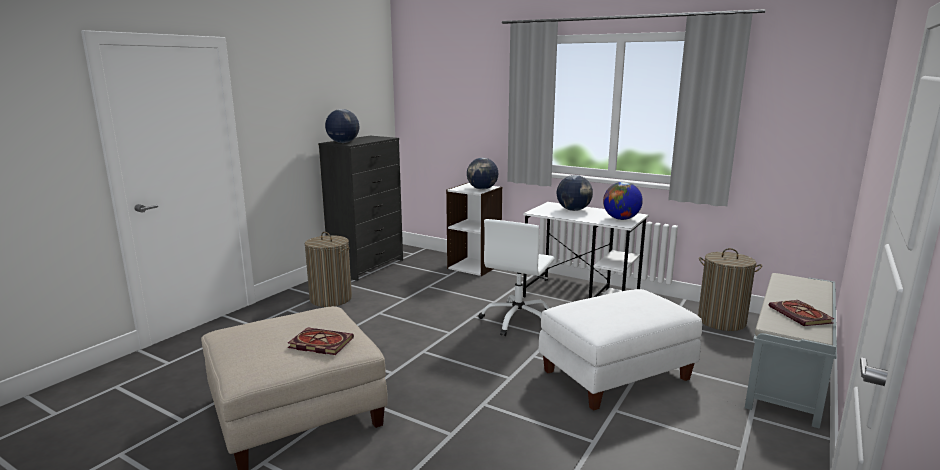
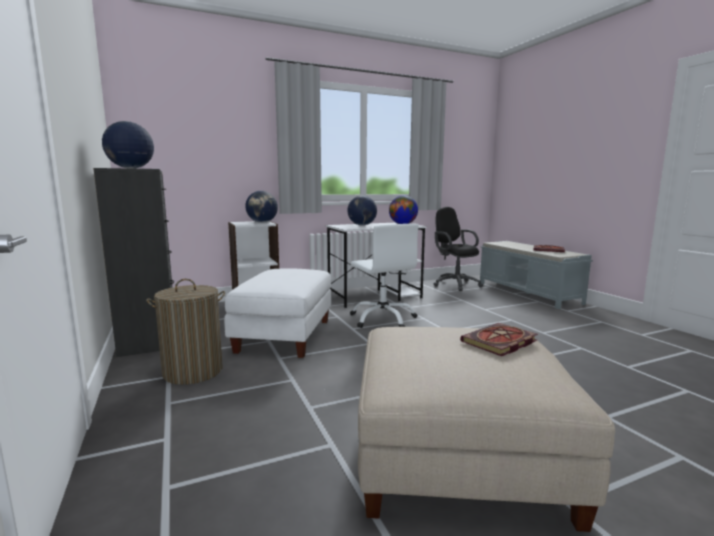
camera: 55 degrees left, 5 degrees down
white ottoman [538,289,702,411] -> white ottoman moved to [224,268,331,358]
laundry basket [698,248,762,331] -> black office chair [434,207,483,291]

